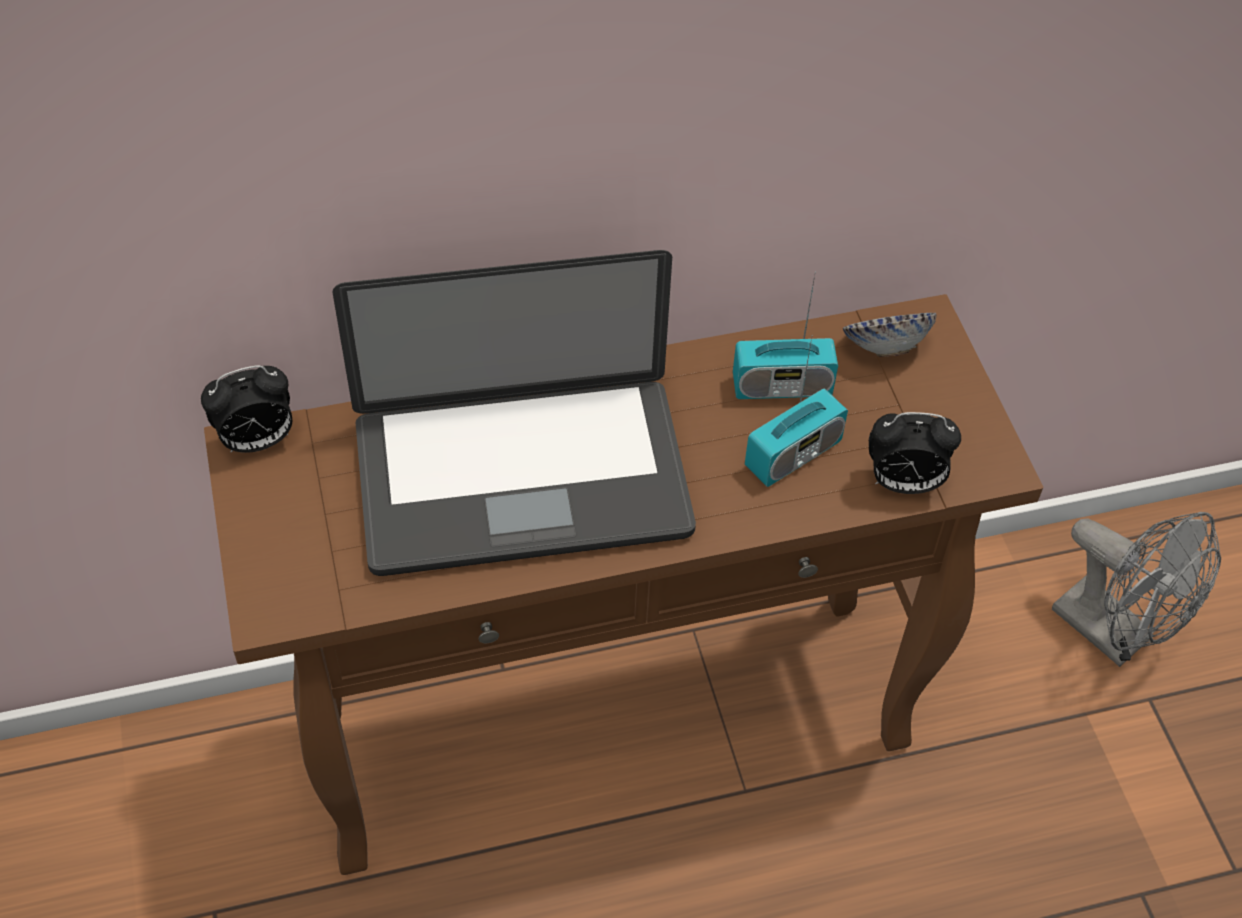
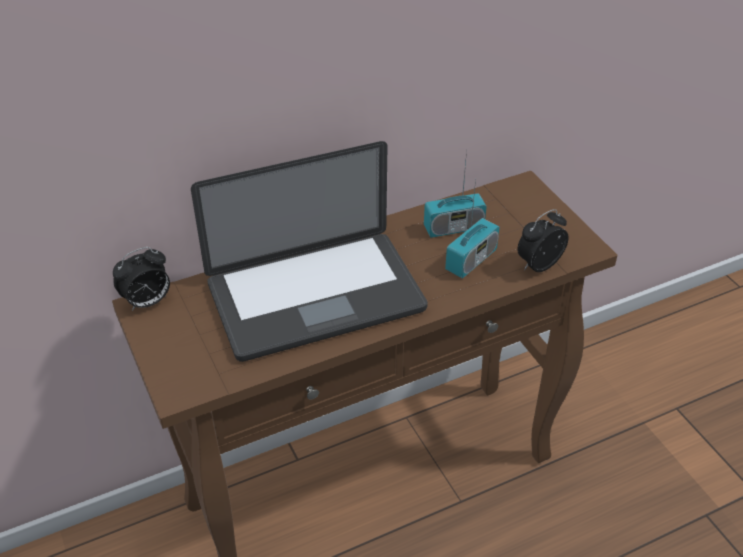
camera: 10 degrees left, 10 degrees down
bowl [843,313,937,357] -> none
alarm clock [869,412,961,494] -> alarm clock turned 150 degrees clockwise [517,209,569,272]
grey fan [1052,512,1221,667] -> none

